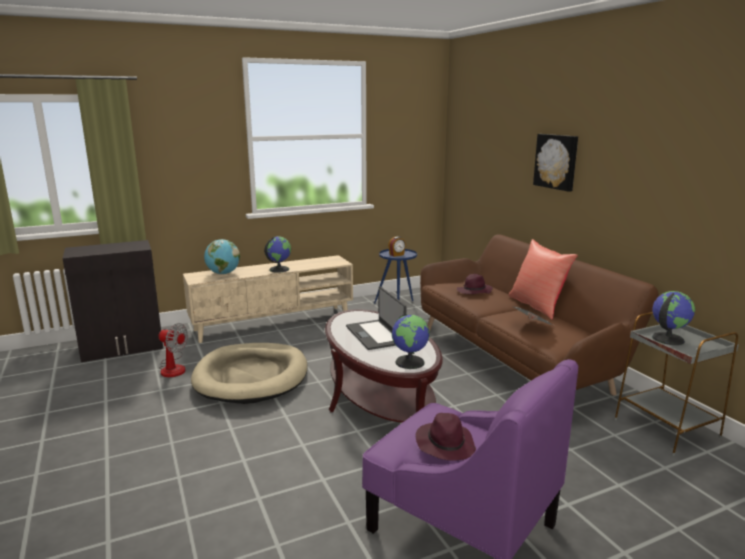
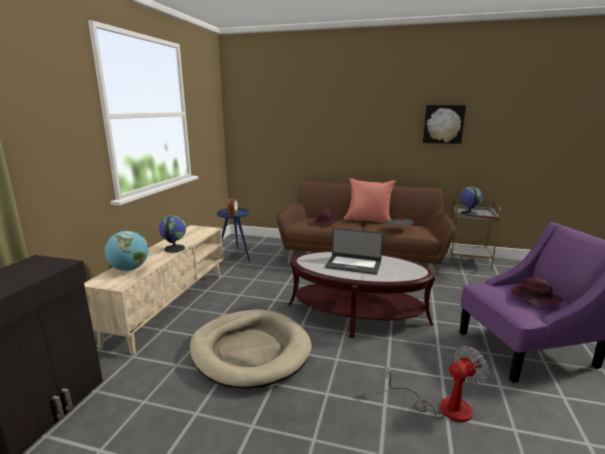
camera: 50 degrees left, 0 degrees up
fan [158,323,188,377] -> fan moved to [384,346,489,422]
globe [392,314,430,369] -> none
picture [533,134,578,192] -> picture moved to [423,105,466,144]

